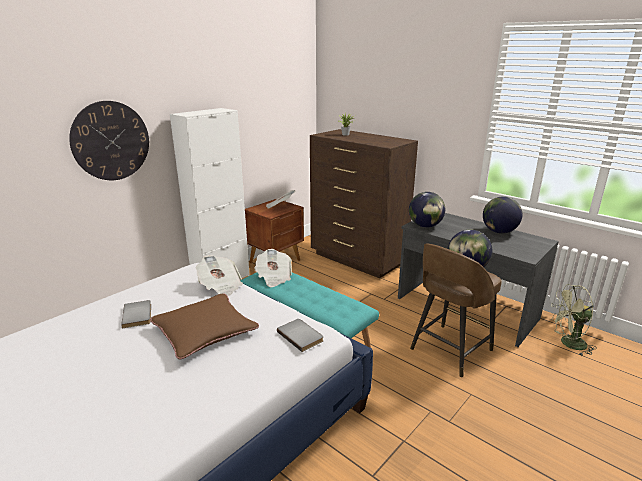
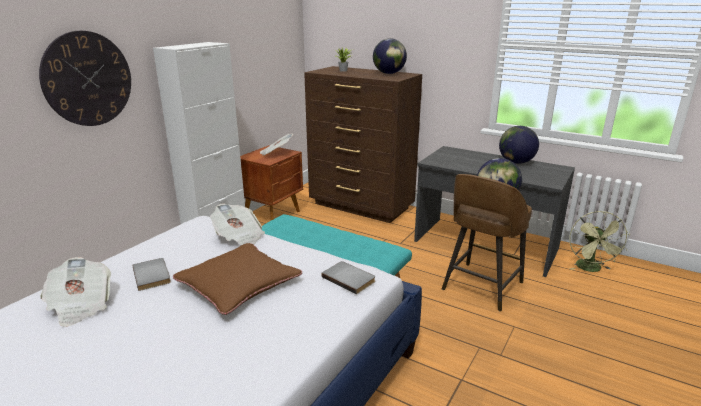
camera: 10 degrees left, 0 degrees up
newspaper [254,249,292,287] -> newspaper moved to [40,257,111,327]
globe [409,192,445,228] -> globe moved to [373,39,407,74]
green fan [550,284,597,356] -> green fan turned 75 degrees counterclockwise [569,211,630,272]

